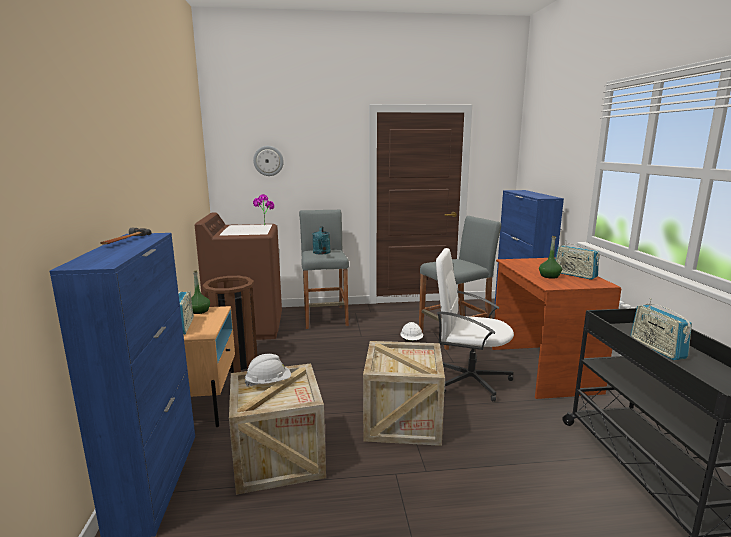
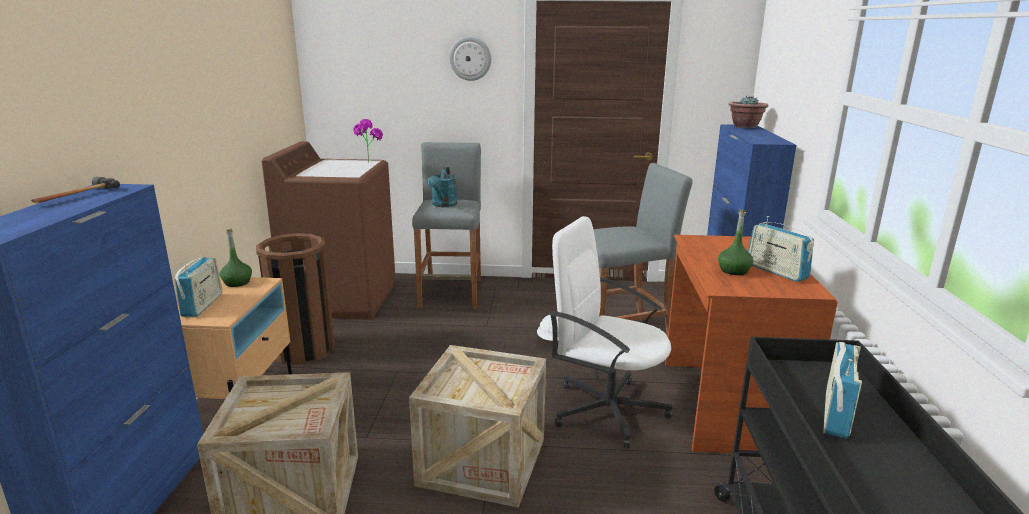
camera: 10 degrees right, 5 degrees up
white hard hat [245,354,291,387] -> none
wall clock [253,146,284,176] -> wall clock moved to [449,37,491,81]
radio [631,298,692,360] -> radio turned 150 degrees counterclockwise [823,342,862,439]
none -> potted plant [729,96,769,128]

